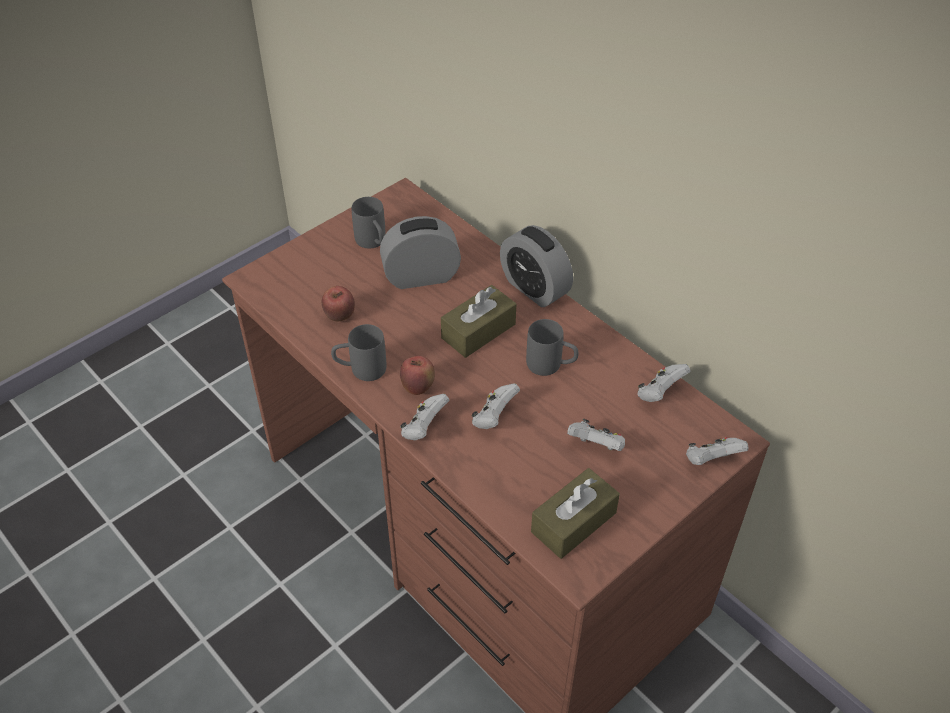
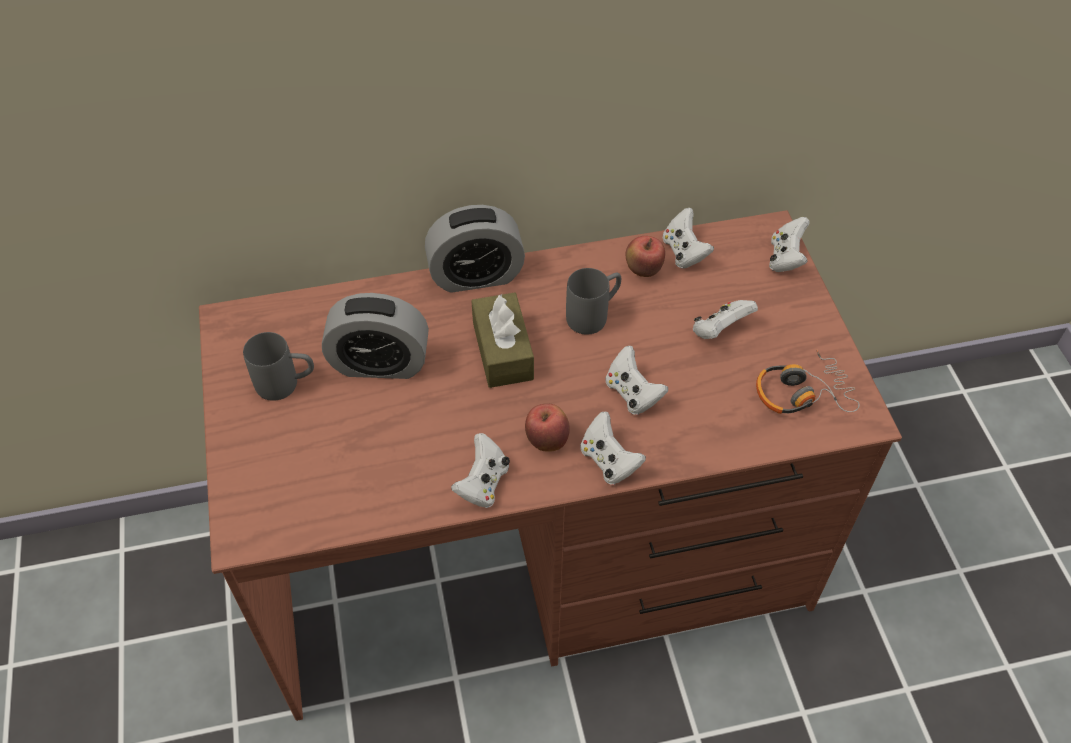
camera: 60 degrees left, 5 degrees up
apple [321,286,355,321] -> apple moved to [625,236,665,277]
grey mug [331,324,387,381] -> white game controller [451,433,510,508]
alarm clock [380,216,461,289] -> alarm clock turned 105 degrees counterclockwise [322,293,429,379]
brown tissue box [531,468,620,559] -> headphones [756,350,859,414]

